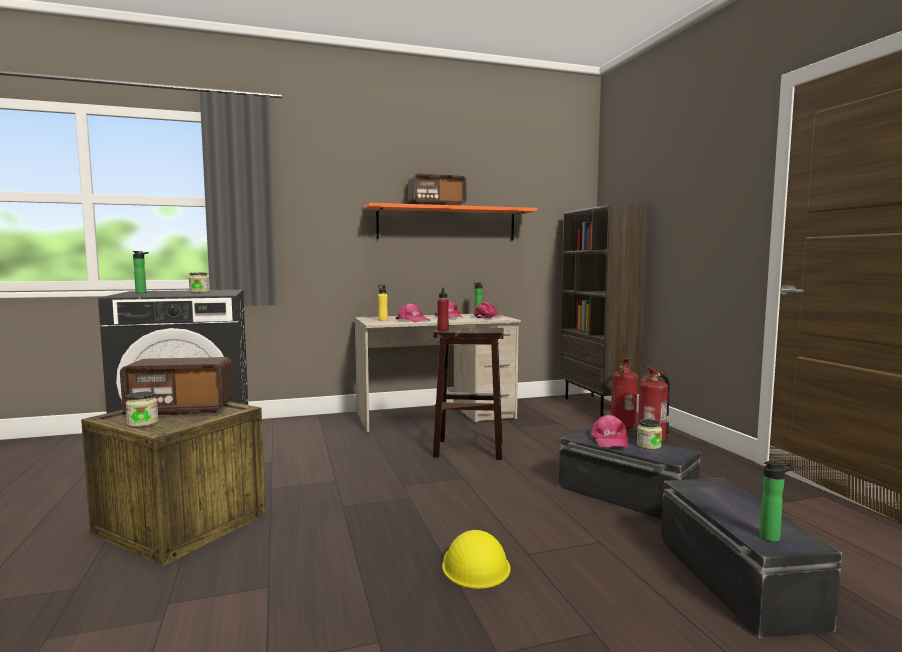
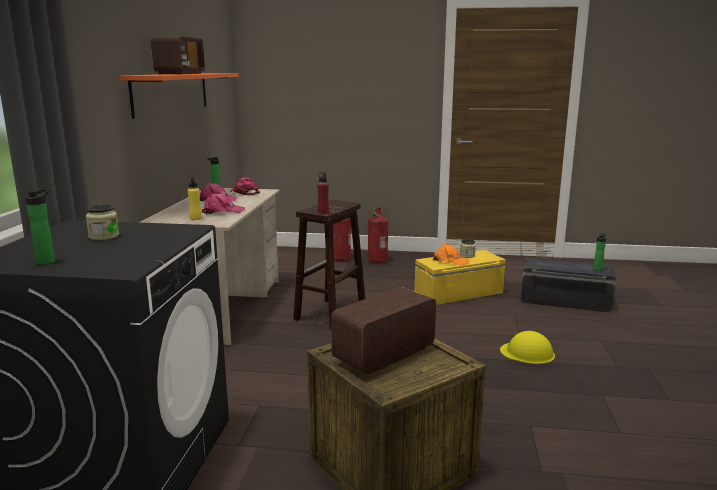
camera: 65 degrees left, 10 degrees up
radio [120,357,233,415] -> radio turned 150 degrees counterclockwise [331,287,436,374]
jar [126,391,159,427] -> none
black storage box [559,427,701,519] -> yellow storage box [415,250,506,305]
brown bookcase [560,204,648,416] -> none
pink cap [591,414,629,448] -> orange cap [433,244,470,266]

